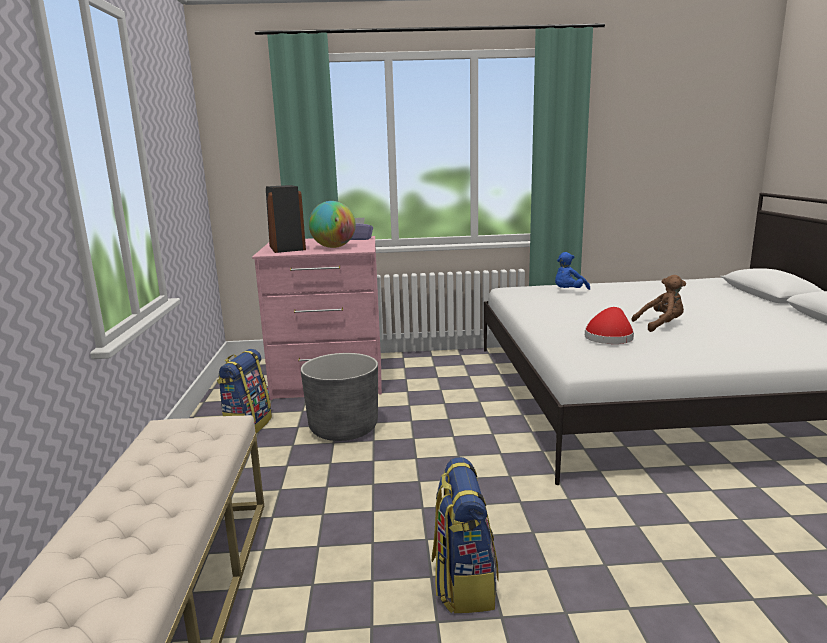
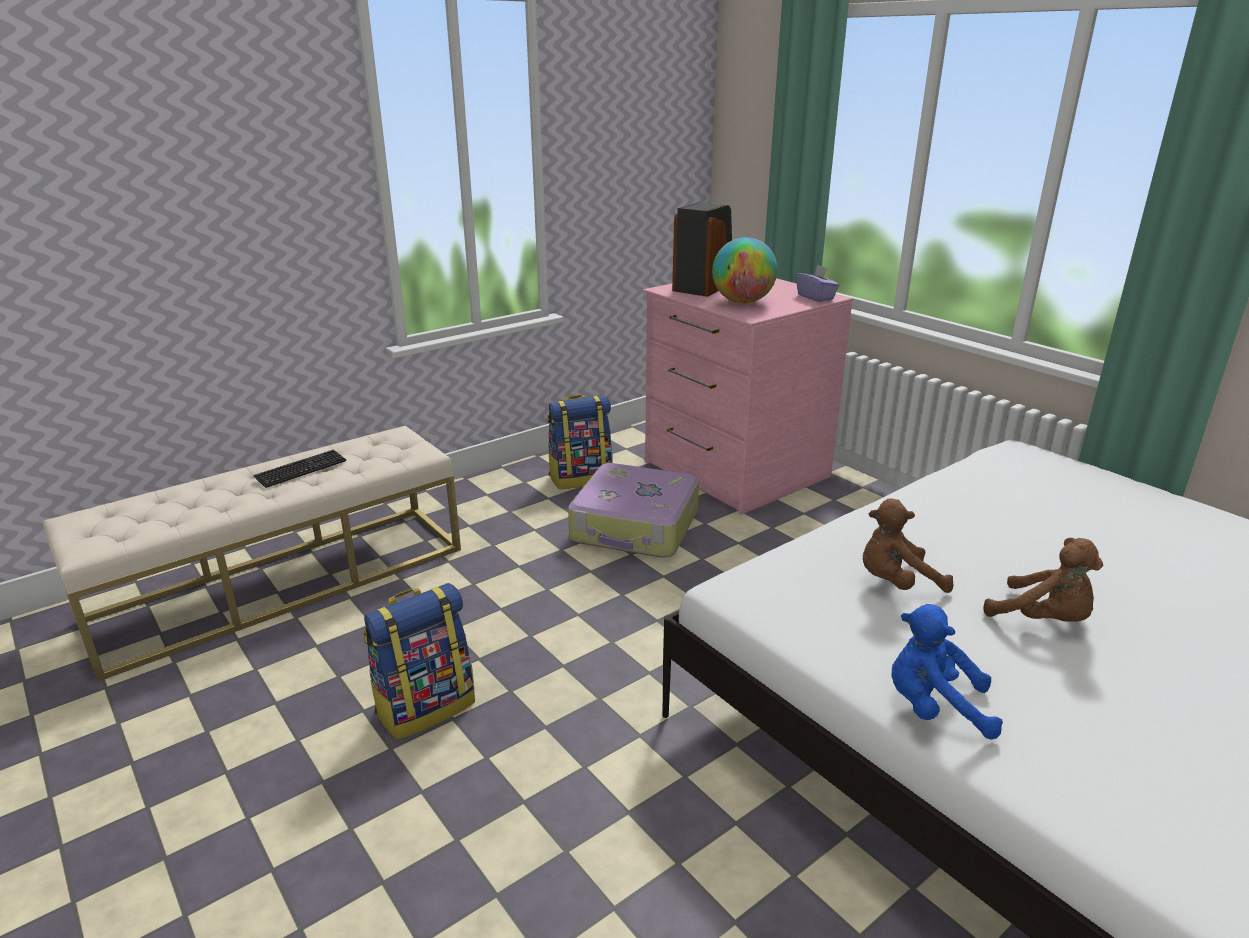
camera: 55 degrees right, 10 degrees up
grey planter [301,353,378,441] -> suitcase [568,463,699,558]
blue plush toy [555,252,590,290] -> blue plush toy moved to [892,604,1003,740]
red hat [585,307,634,344] -> brown plush toy [863,498,954,593]
none -> keyboard [253,450,346,488]

